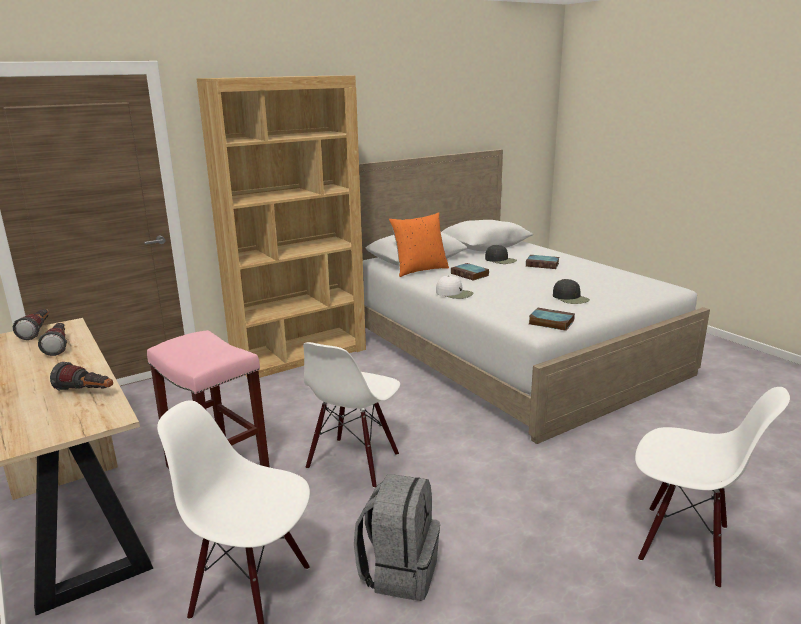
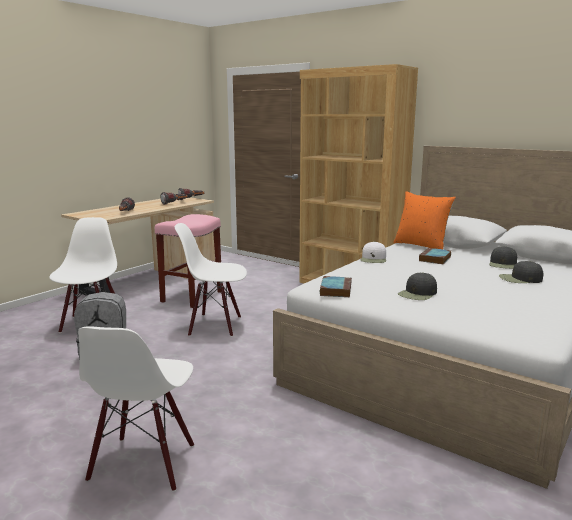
camera: 70 degrees right, 5 degrees down
book [526,255,560,269] -> black cap [499,261,543,283]

